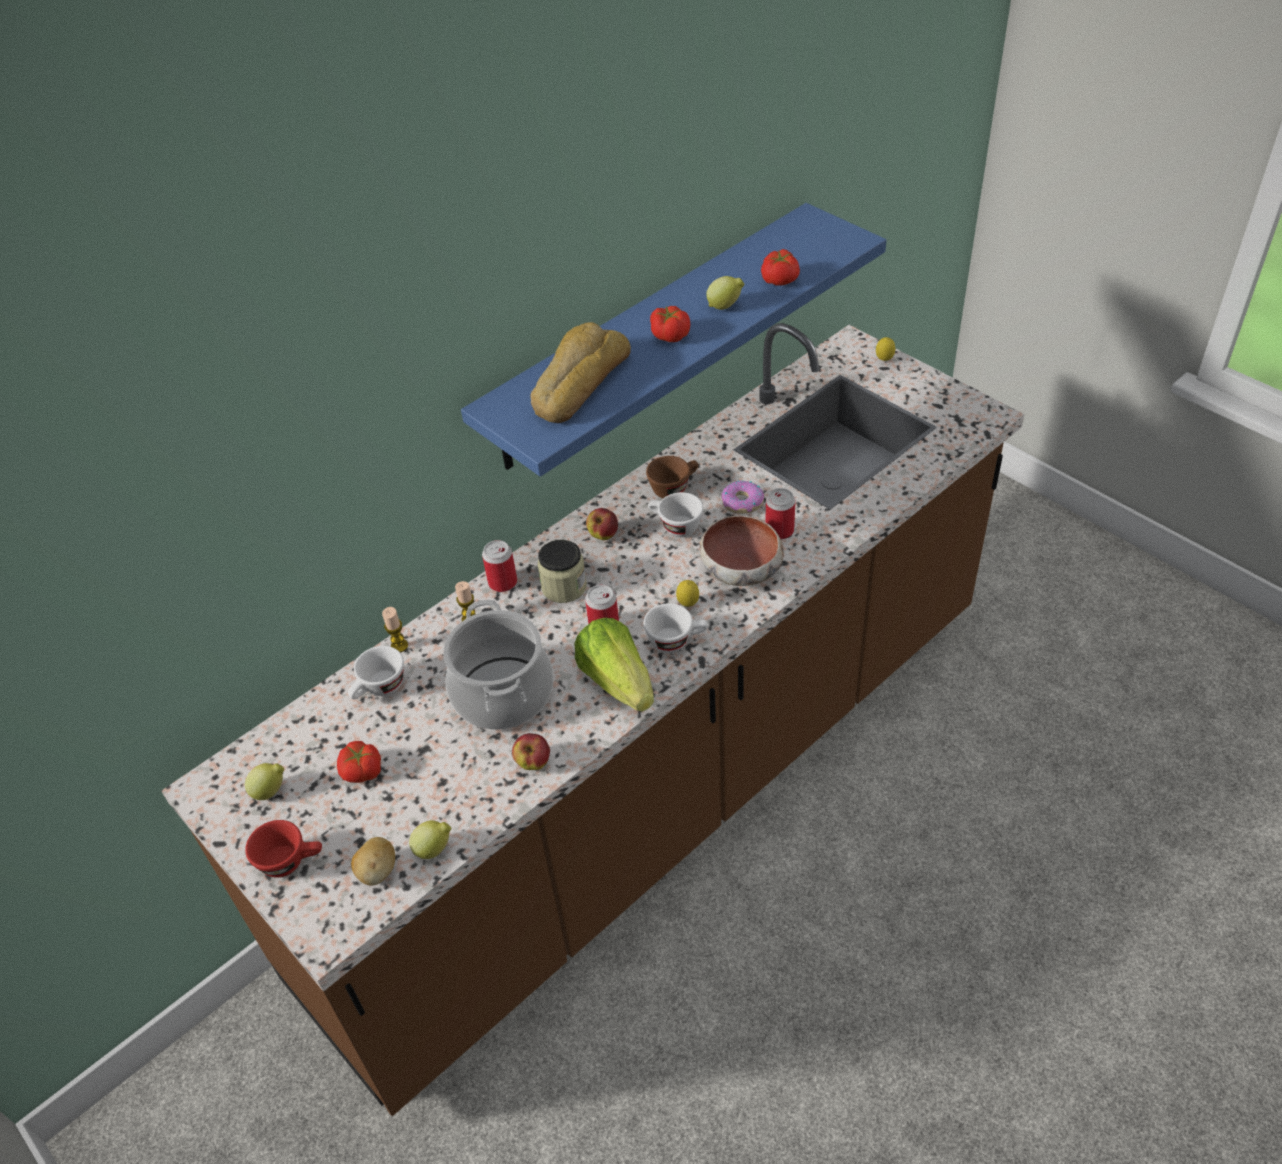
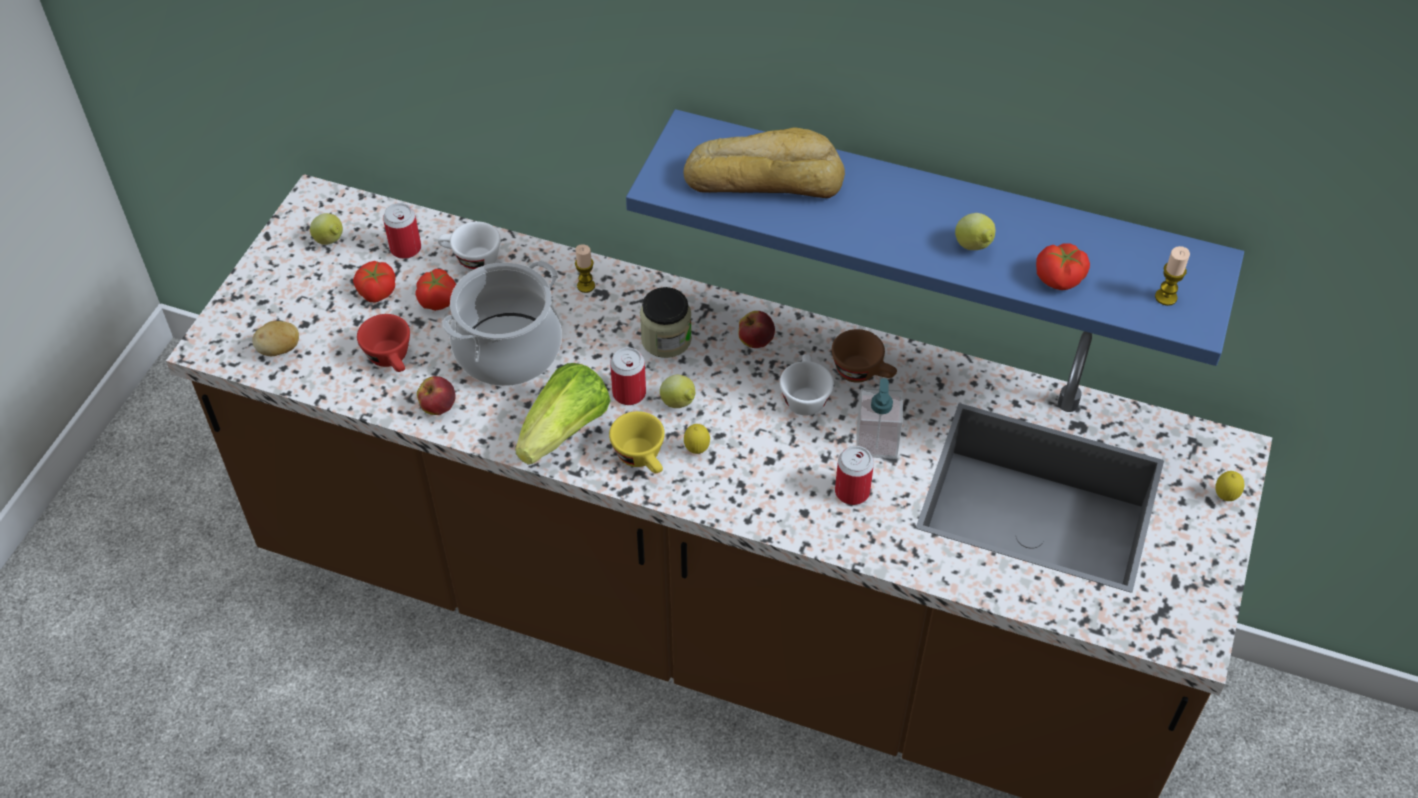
camera: 60 degrees right, 5 degrees up
red cup [245,820,322,878] -> red cup moved to [357,314,410,372]
candle [382,607,408,653] -> candle moved to [1155,246,1190,306]
lemon [409,820,451,859] -> lemon moved to [660,375,695,408]
can [482,540,517,592] -> can moved to [383,203,421,259]
white cup [643,603,708,653] -> yellow cup [609,411,665,473]
tomato [650,306,690,342] -> tomato moved to [416,269,456,311]
bowl [700,516,784,586] -> none
donut [721,480,764,514] -> soap dispenser [856,378,903,459]

